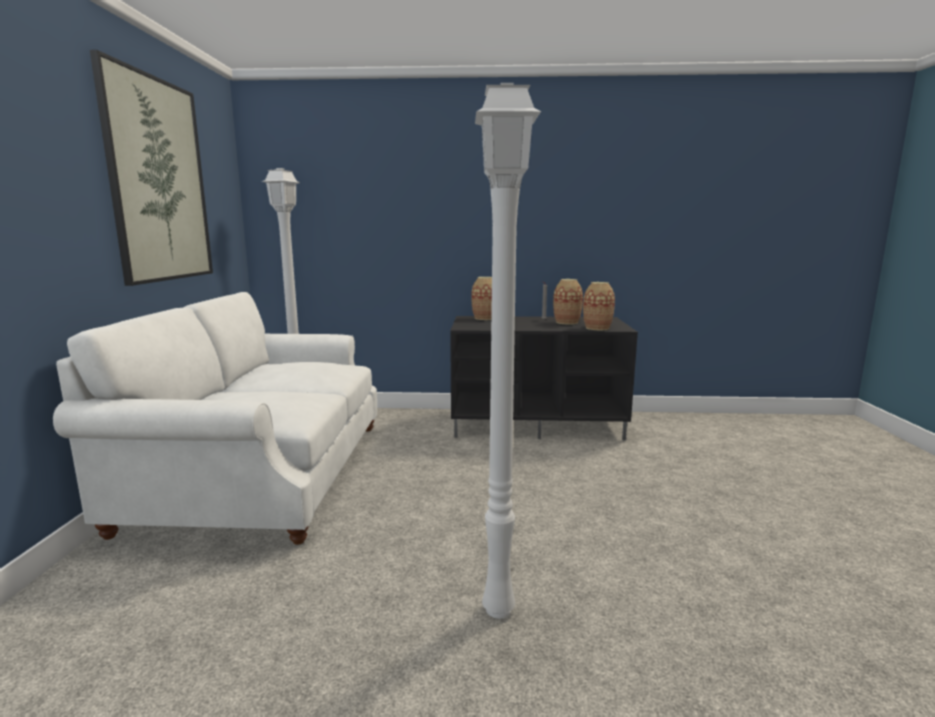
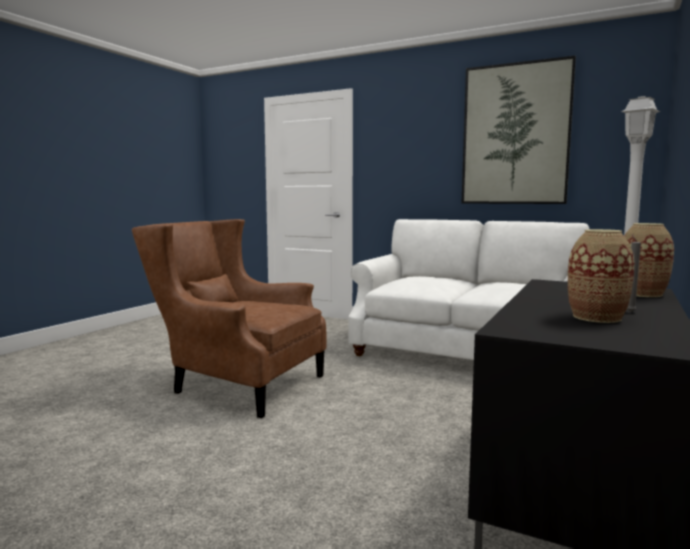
camera: 115 degrees right, 5 degrees down
white floor lamp [475,83,541,618] -> brown armchair [132,219,327,418]
vase [583,282,615,330] -> none

